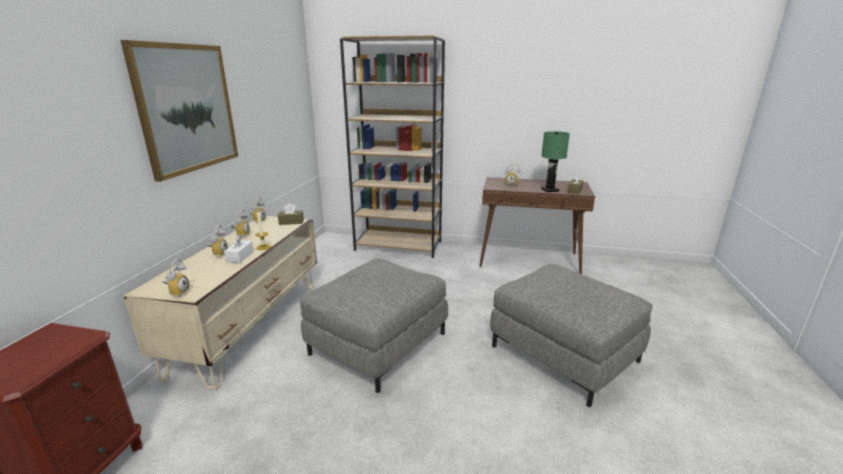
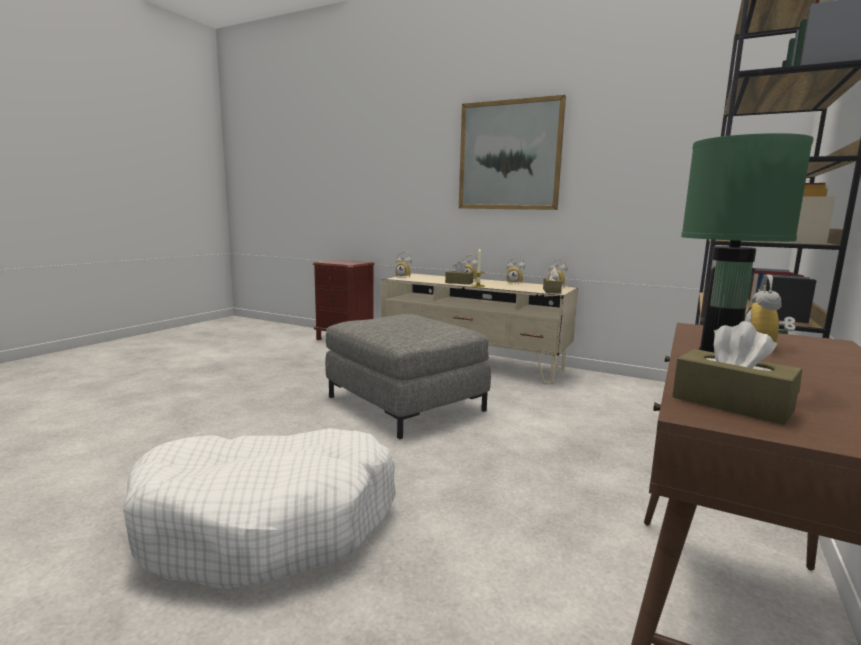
camera: 105 degrees right, 10 degrees down
white tissue box [224,235,254,263] -> brown tissue box [445,261,473,285]
grey ottoman [490,264,653,407] -> white dog bed [123,428,396,590]

